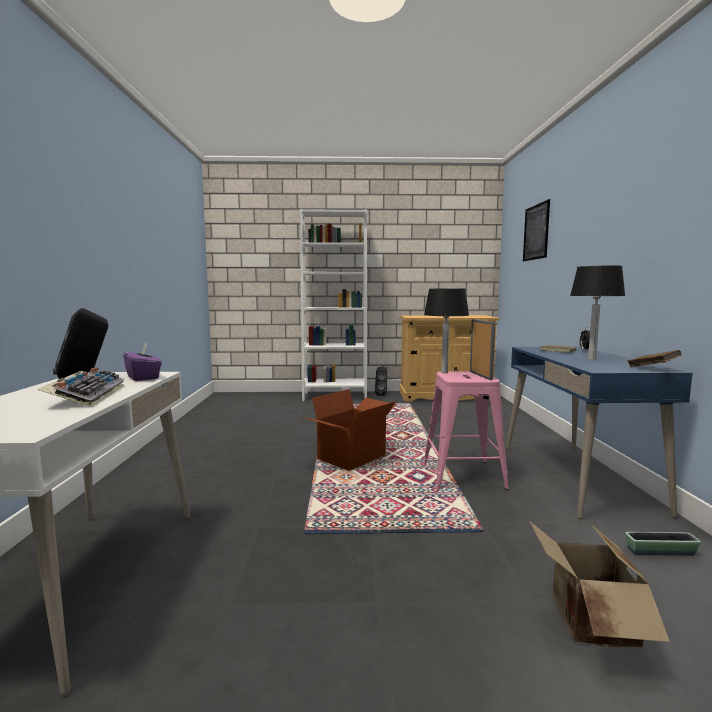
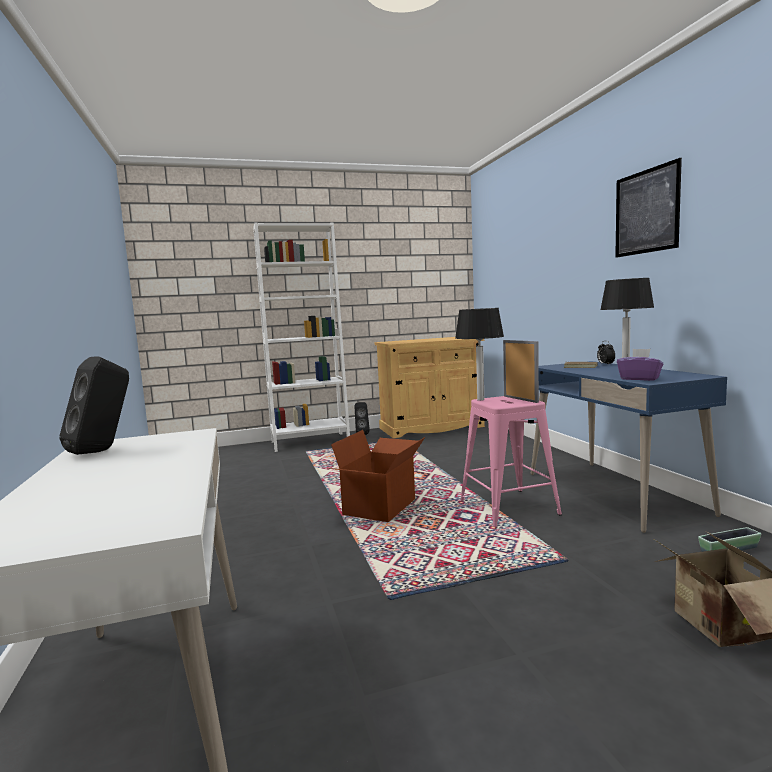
camera: 15 degrees left, 0 degrees up
keyboard [37,367,124,407] -> none
purple tissue box [123,343,162,381] -> purple tissue box moved to [617,349,663,381]
picture [523,199,550,261] -> picture moved to [615,158,682,258]
brown book [627,350,681,367] -> none

